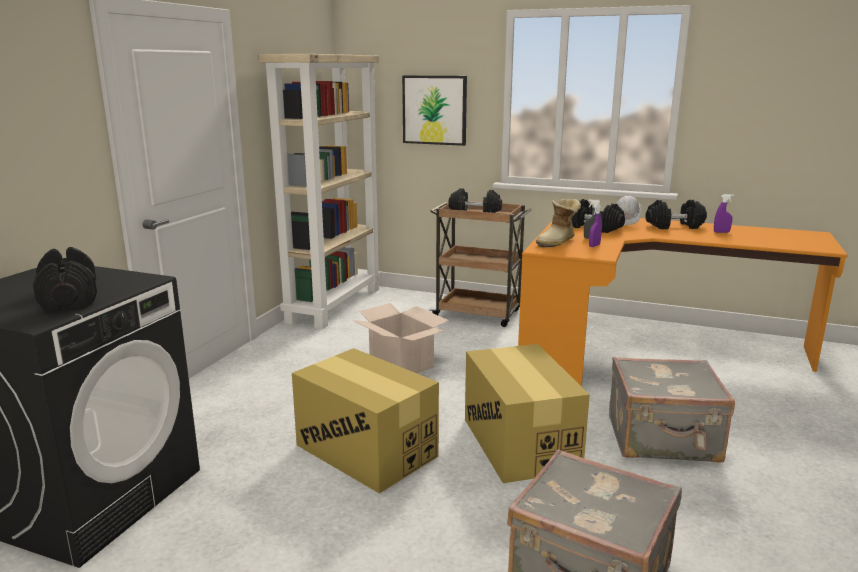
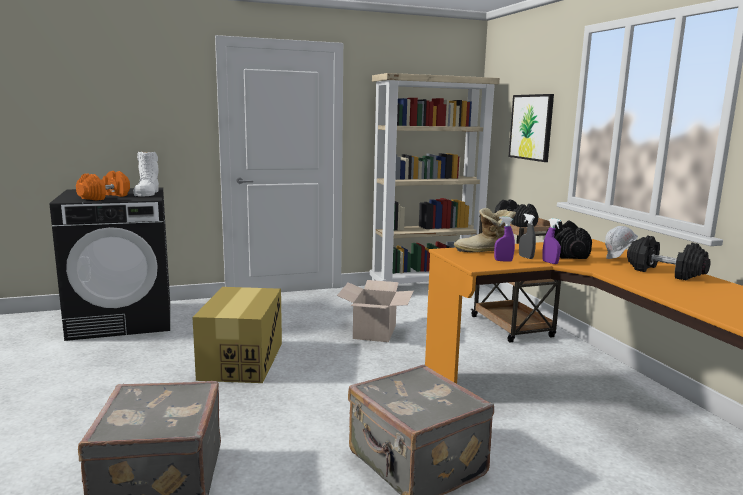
camera: 50 degrees right, 5 degrees down
black dumbbell [33,247,97,312] -> orange dumbbell [76,171,130,200]
cardboard box [465,344,590,483] -> none
purple spray bottle [714,194,734,233] -> purple spray bottle moved to [542,218,561,264]
none -> white boot [133,152,159,196]

